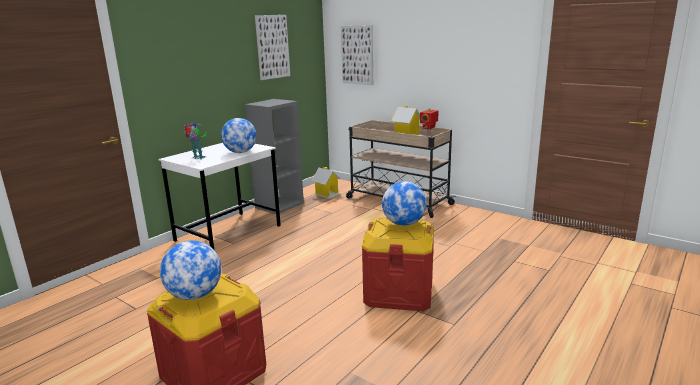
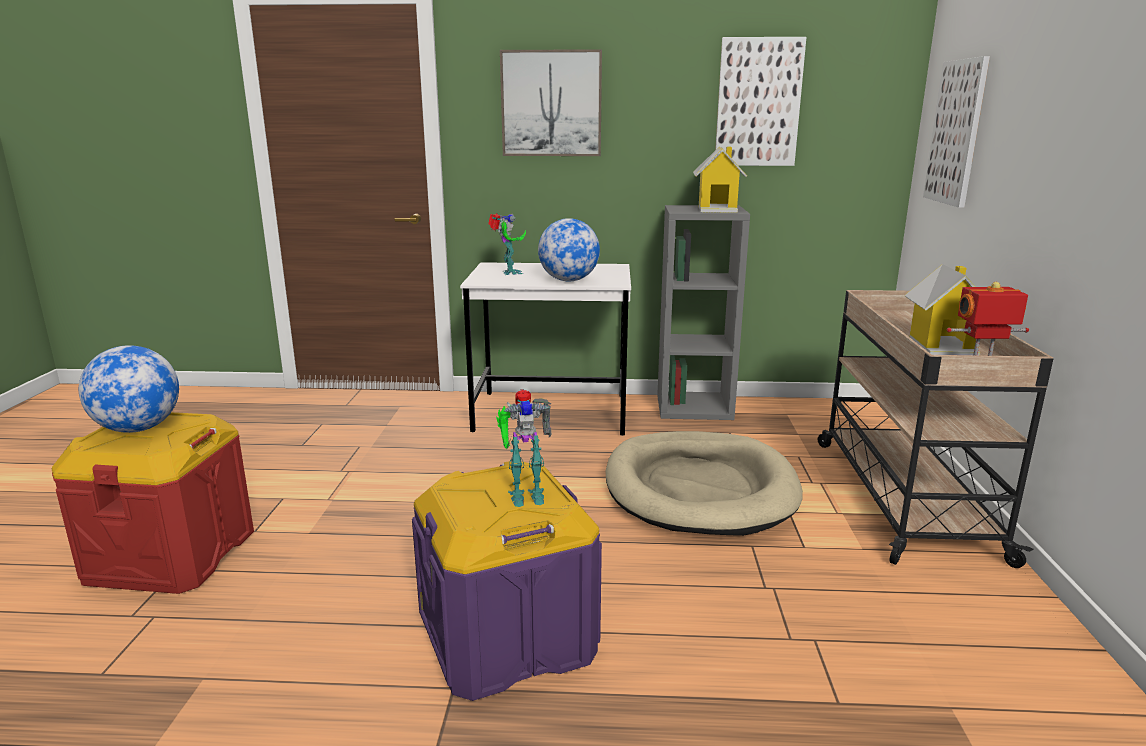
camera: 55 degrees right, 0 degrees up
toy house [312,167,341,199] -> toy house moved to [693,146,747,213]
red storage box [362,217,434,311] -> purple storage box [412,462,602,701]
globe [382,181,427,226] -> toy robot [496,389,551,507]
none -> picture [500,49,602,156]
none -> beige dog bed [606,431,803,536]

